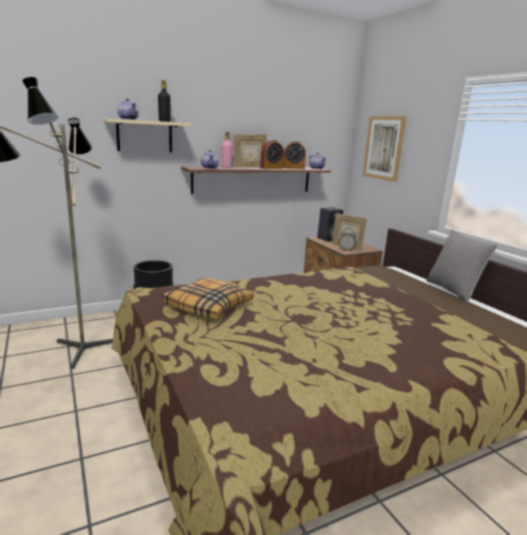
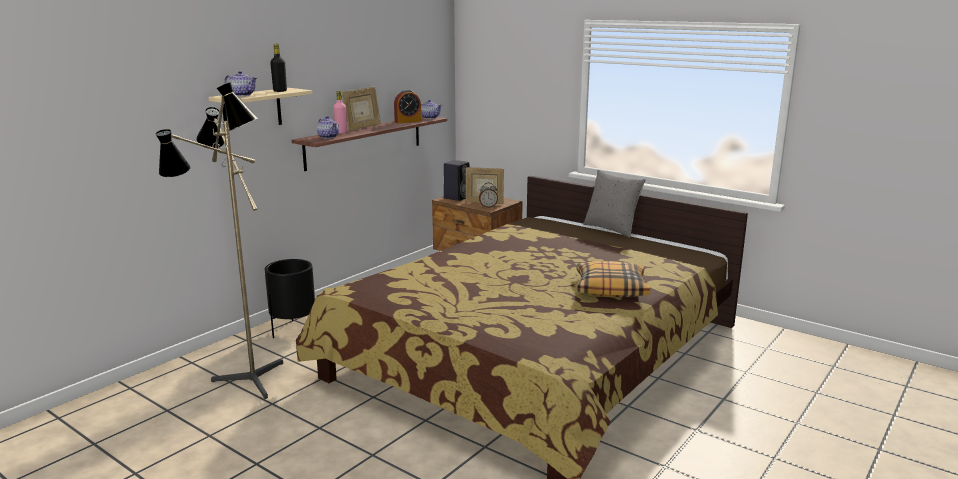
camera: 25 degrees left, 0 degrees up
pillow [162,278,253,319] -> pillow moved to [577,261,650,297]
alarm clock [260,140,284,169] -> none
picture [363,116,406,182] -> none

